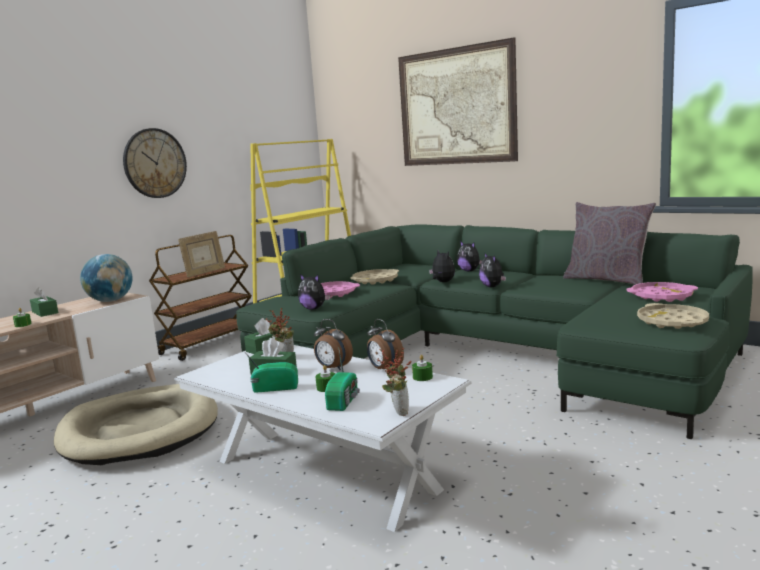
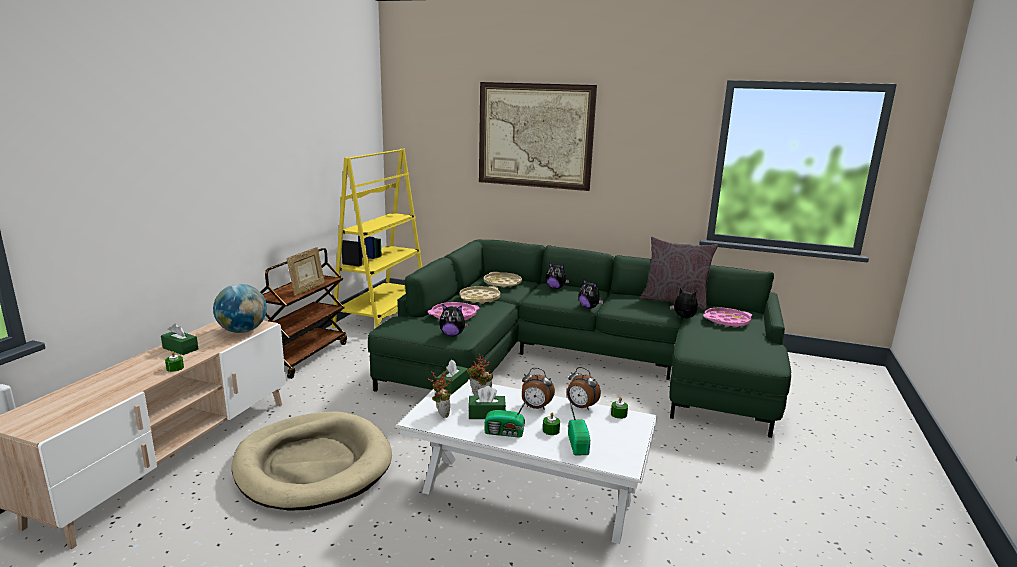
camera: 20 degrees left, 5 degrees up
wall clock [123,128,187,198] -> none
radio [244,351,298,393] -> radio turned 150 degrees counterclockwise [484,398,528,438]
potted plant [377,348,412,416] -> potted plant moved to [428,369,452,418]
plush toy [429,251,455,282] -> plush toy moved to [670,288,698,318]
beige tray [637,303,709,329] -> beige tray moved to [484,272,522,288]

